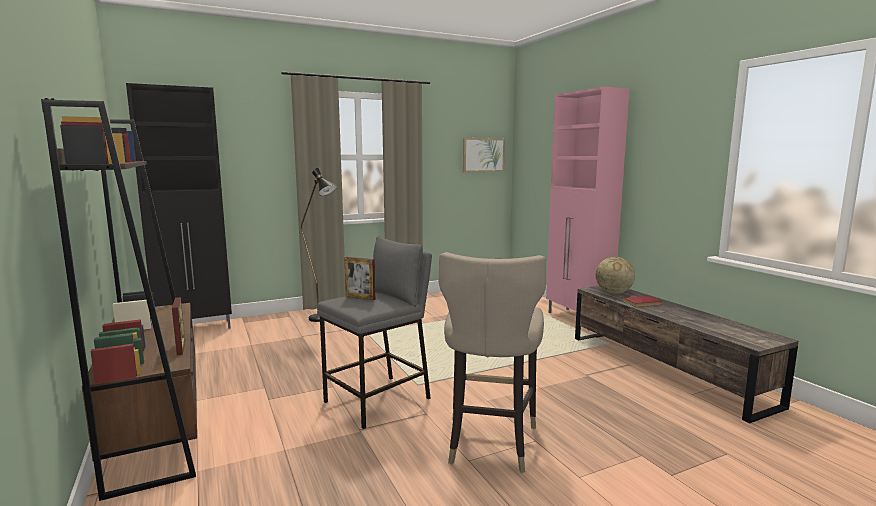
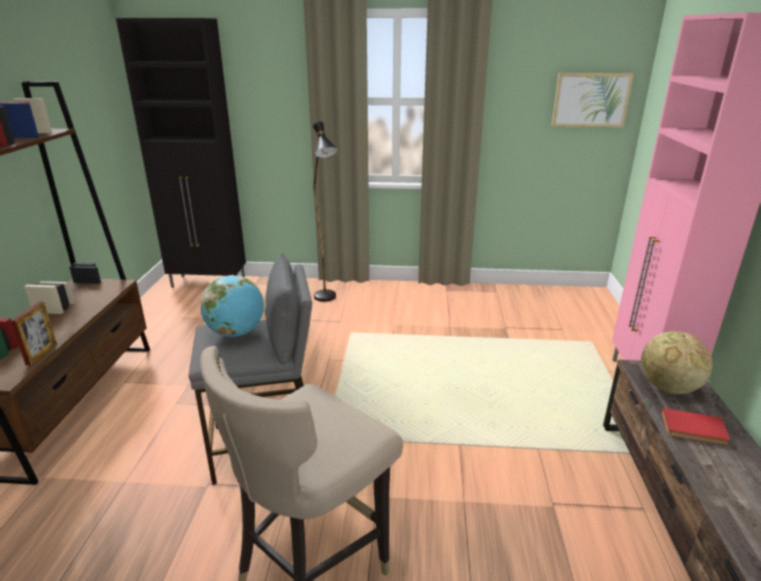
camera: 30 degrees right, 15 degrees up
picture frame [344,257,376,300] -> globe [200,275,264,337]

